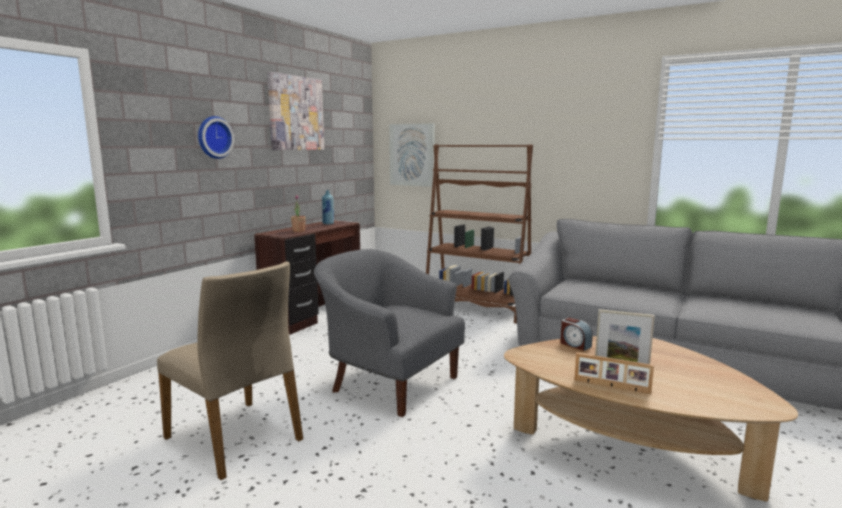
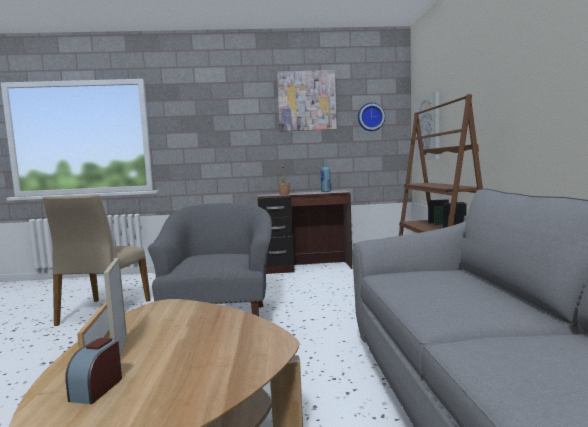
camera: 55 degrees right, 5 degrees down
wall clock [198,116,235,159] -> wall clock moved to [358,103,385,131]
alarm clock [560,318,593,351] -> alarm clock moved to [65,338,122,404]

